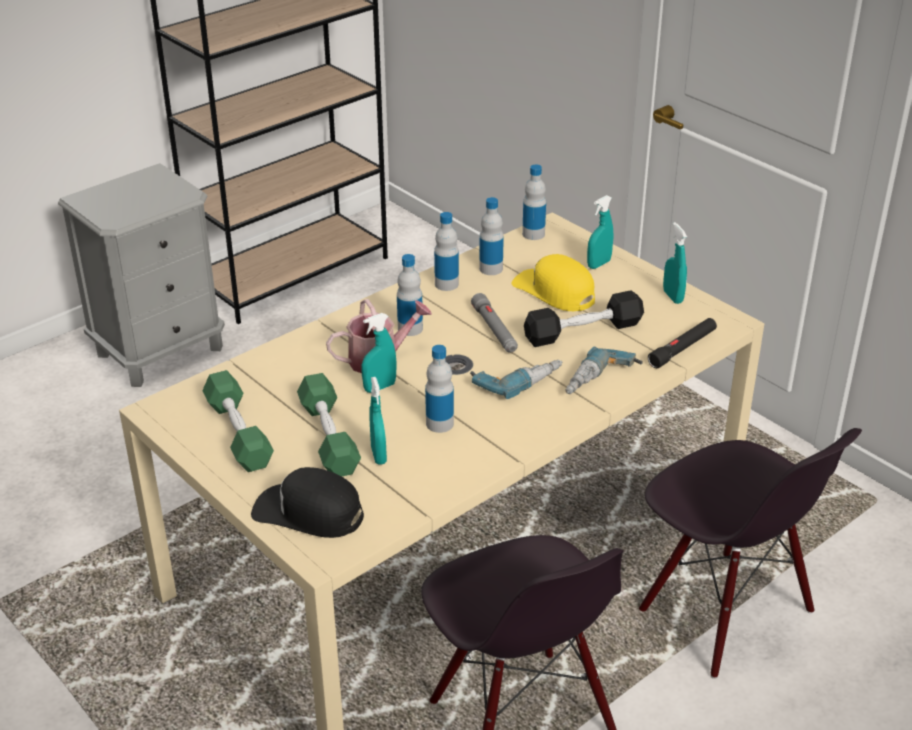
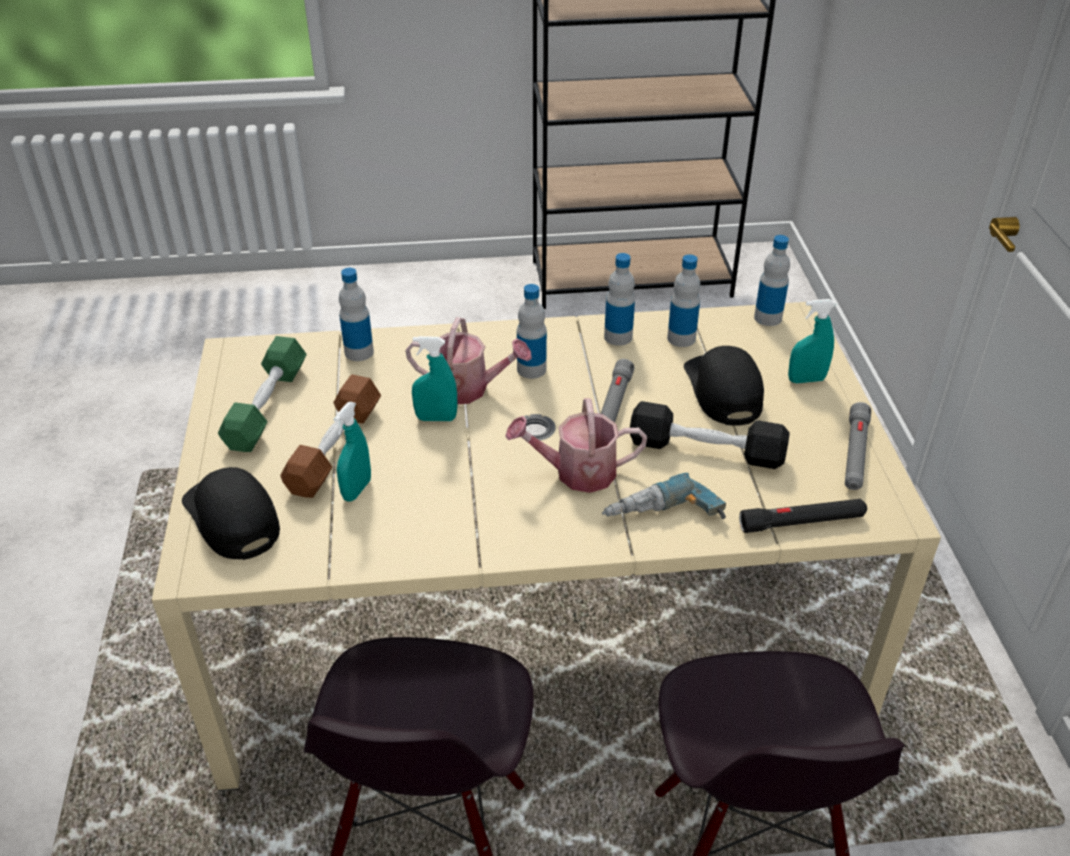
camera: 35 degrees right, 5 degrees up
grey nightstand [58,163,225,387] -> none
green dumbbell [297,373,361,477] -> brown dumbbell [280,374,381,498]
bottle [425,345,454,433] -> bottle moved to [339,268,374,361]
power drill [470,360,562,399] -> watering can [505,398,647,493]
yellow cap [511,254,595,311] -> black cap [684,346,764,426]
turquoise spray bottle [663,222,687,304] -> grey flashlight [845,402,871,490]

